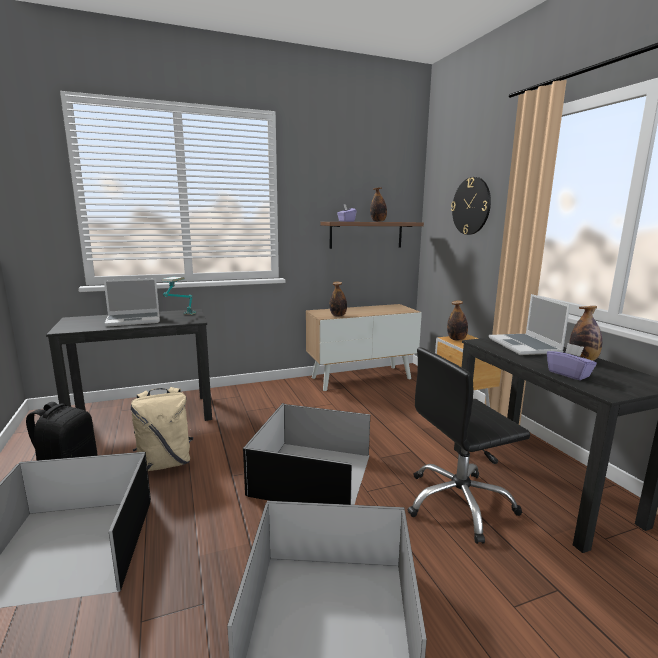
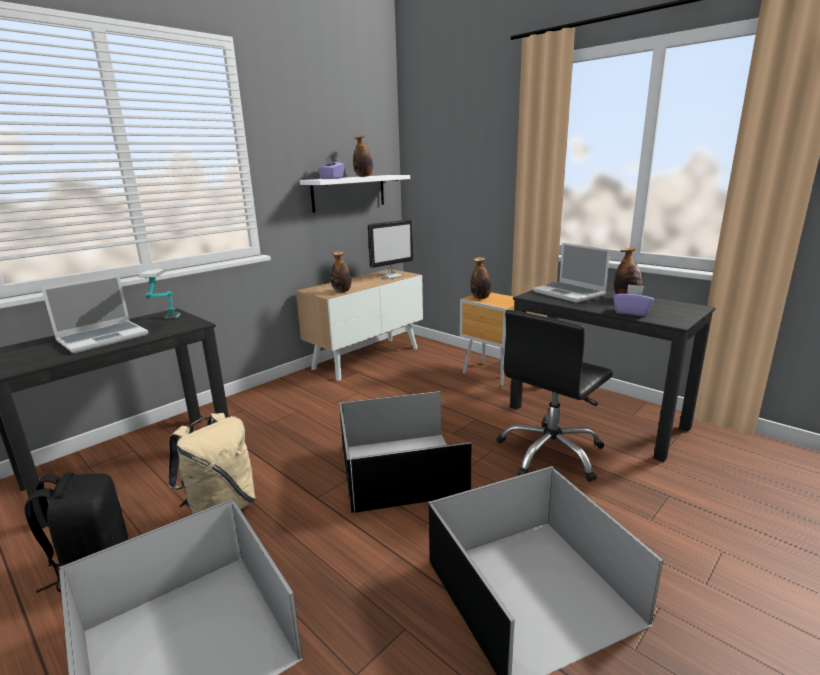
camera: 25 degrees left, 5 degrees up
brown shelf [321,222,424,249] -> white shelf [300,175,410,213]
wall clock [451,177,491,235] -> none
none -> monitor [368,219,413,279]

